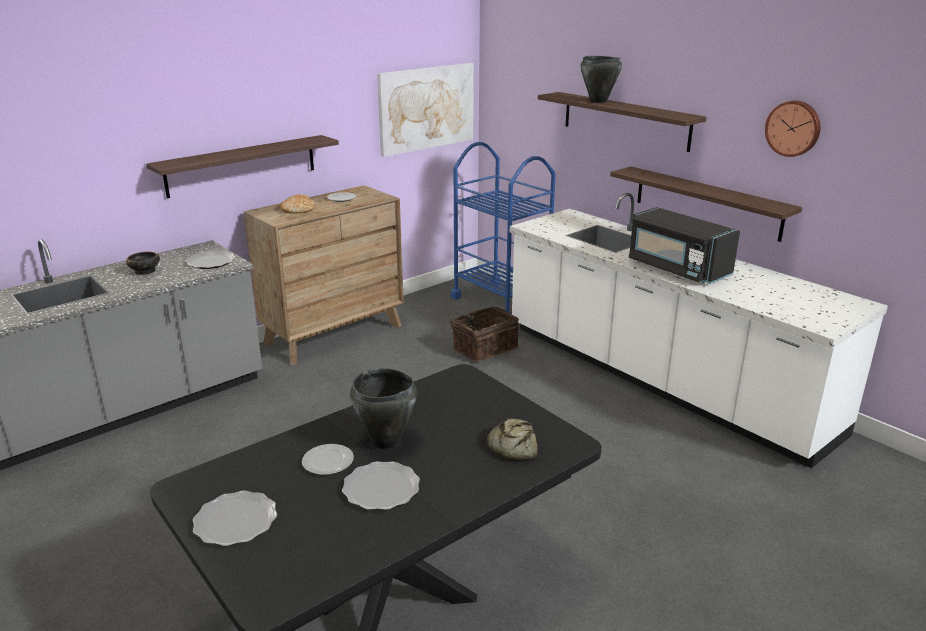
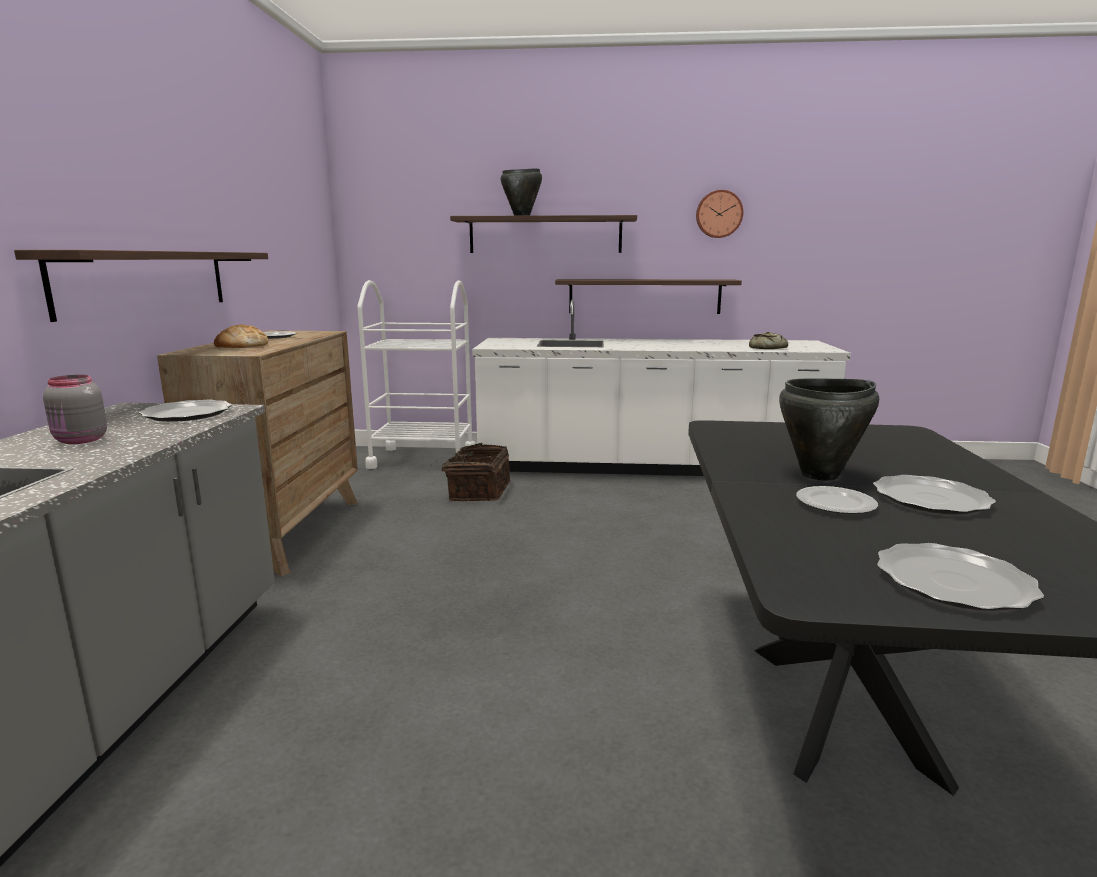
camera: 45 degrees left, 10 degrees down
bowl [126,252,160,275] -> grey jar [43,375,107,444]
picture [377,63,474,157] -> none
blue cart [451,142,556,314] -> white cart [357,280,475,469]
bread [487,418,537,460] -> bread moved to [749,332,788,349]
black microwave [629,207,740,284] -> none

